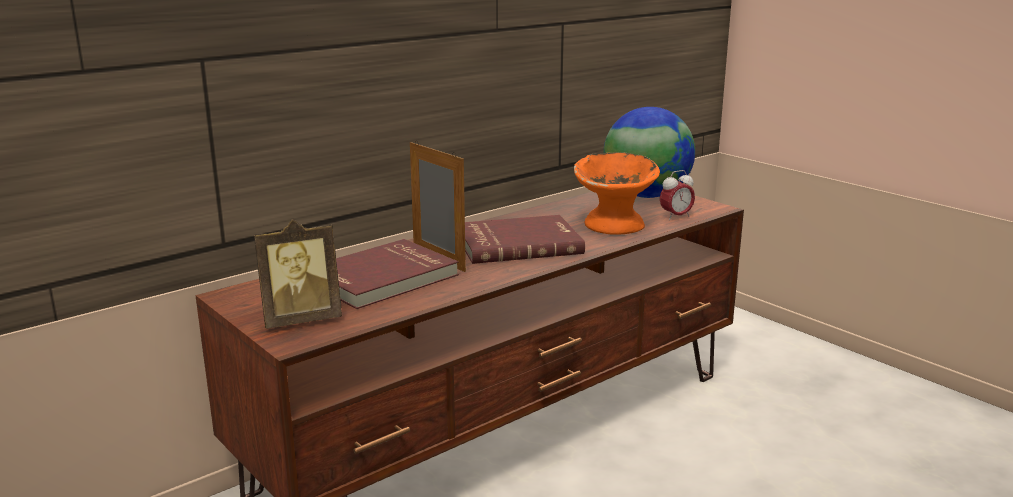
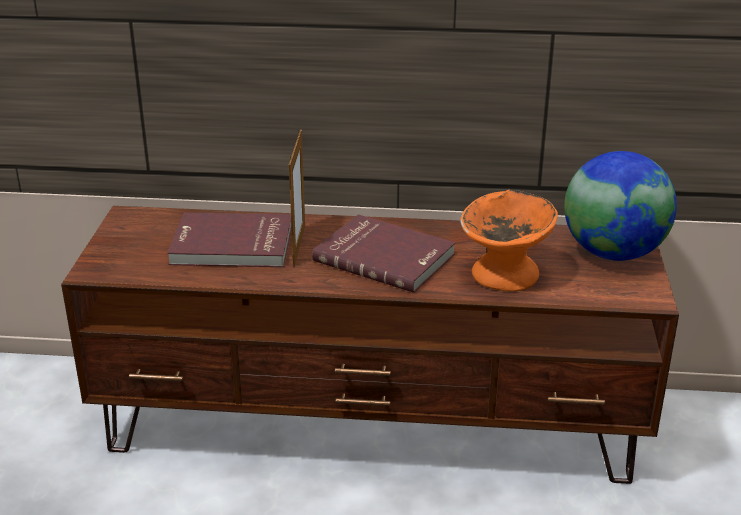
camera: 45 degrees right, 10 degrees up
picture frame [254,219,342,329] -> none
alarm clock [660,170,695,220] -> none

